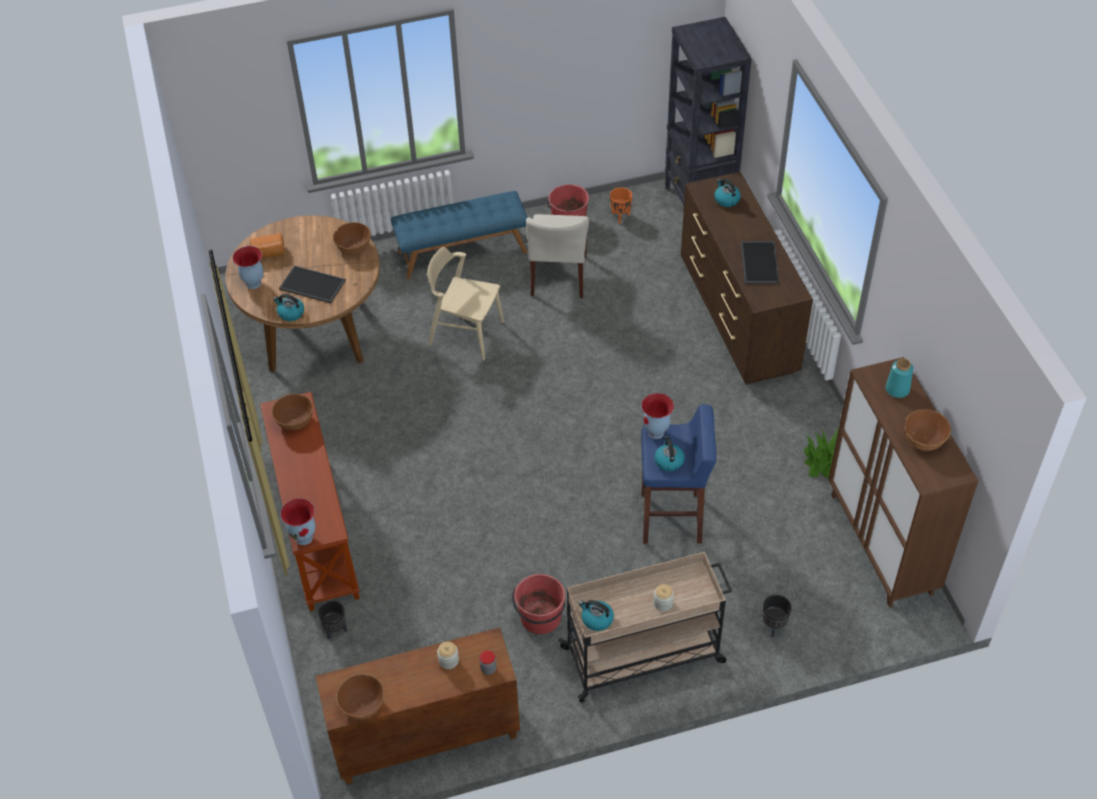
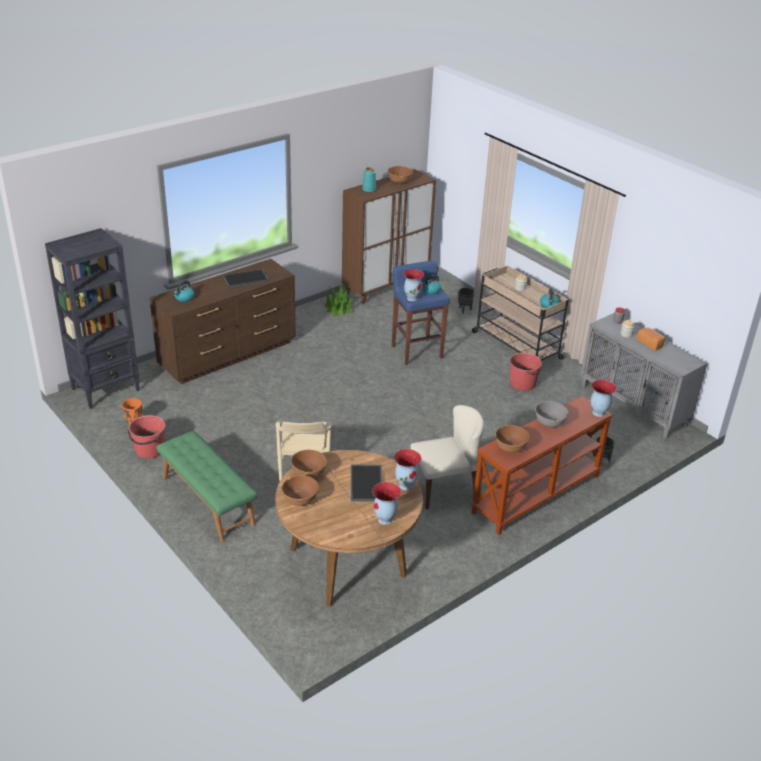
camera: 115 degrees left, 15 degrees down
bread [250,233,284,259] -> bread moved to [637,327,665,351]
kettle [273,294,304,321] -> vase [394,449,421,490]
brown cabinet [315,627,520,785] -> grey cabinet [581,313,708,439]
brown bowl [336,674,384,720] -> brown bowl moved to [282,475,319,506]
blue bench [391,191,528,279] -> green bench [156,431,258,542]
beige chair [526,214,589,298] -> beige chair moved to [410,405,484,509]
none -> grey bowl [535,401,569,427]

